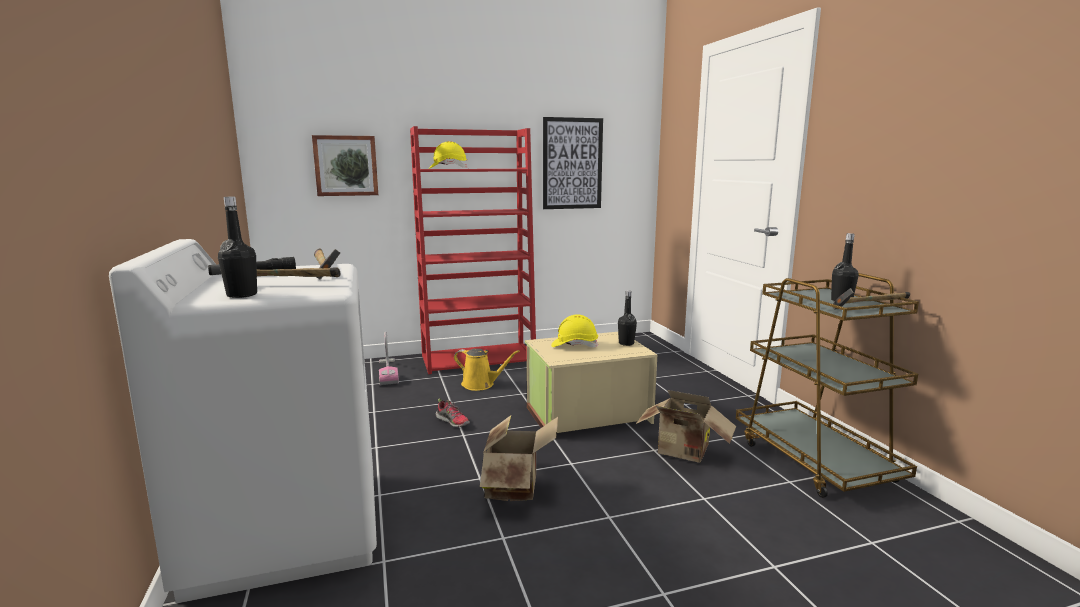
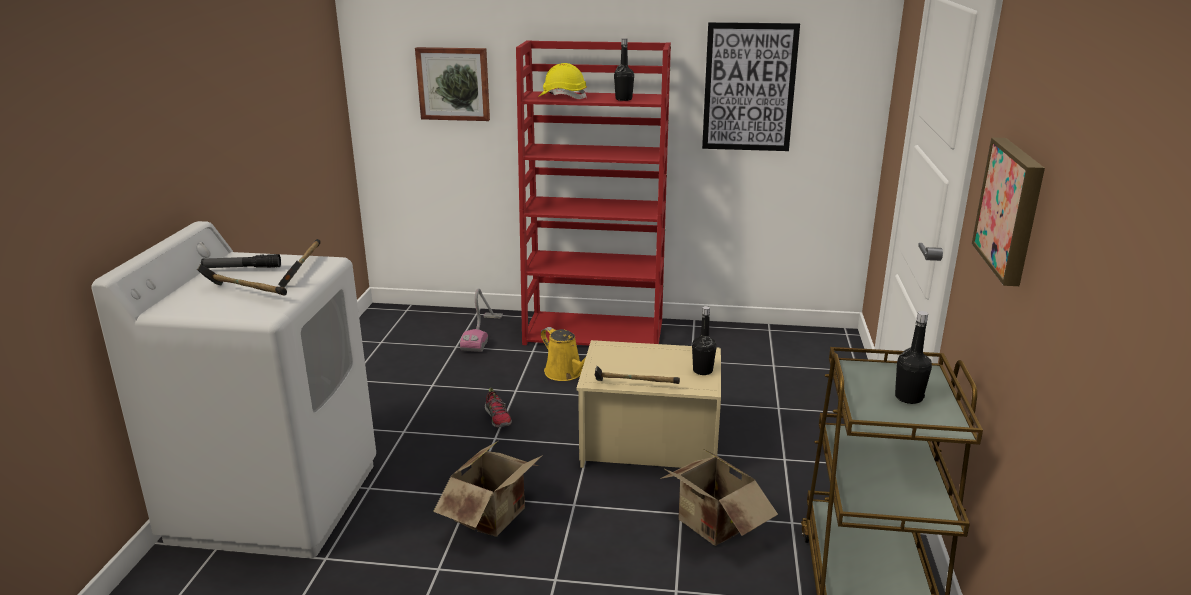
camera: 25 degrees right, 10 degrees up
black bottle [218,197,257,298] -> black bottle moved to [614,38,634,101]
yellow hard hat [551,314,598,348] -> none
hammer [833,288,910,309] -> hammer moved to [595,366,680,384]
none -> picture [972,137,1045,286]

